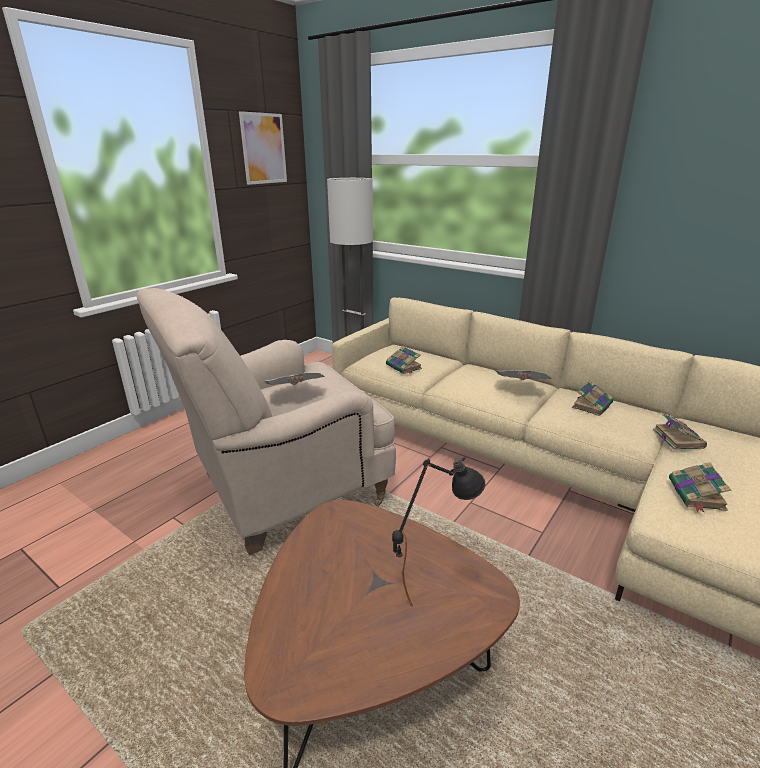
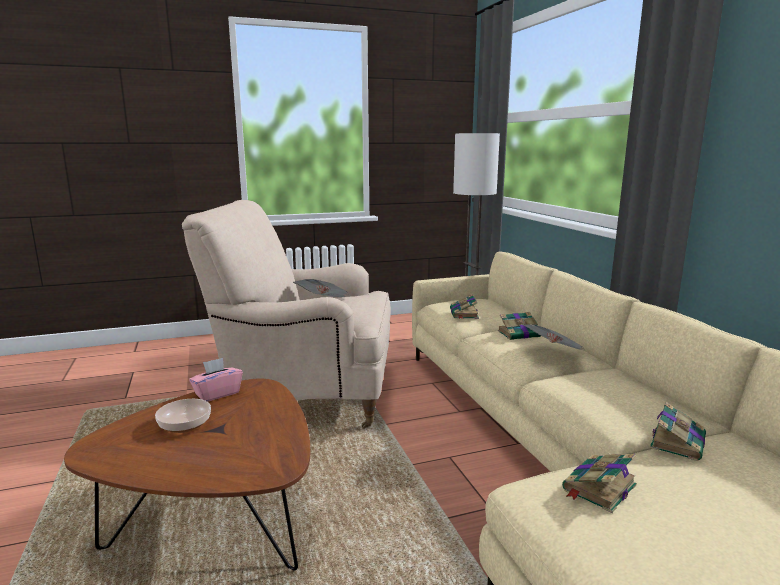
camera: 35 degrees right, 10 degrees down
picture [239,111,287,185] -> none
black table lamp [392,457,485,607] -> none
book [572,381,613,416] -> book moved to [498,312,541,340]
none -> bowl [155,399,211,433]
none -> pink tissue box [189,358,243,402]

